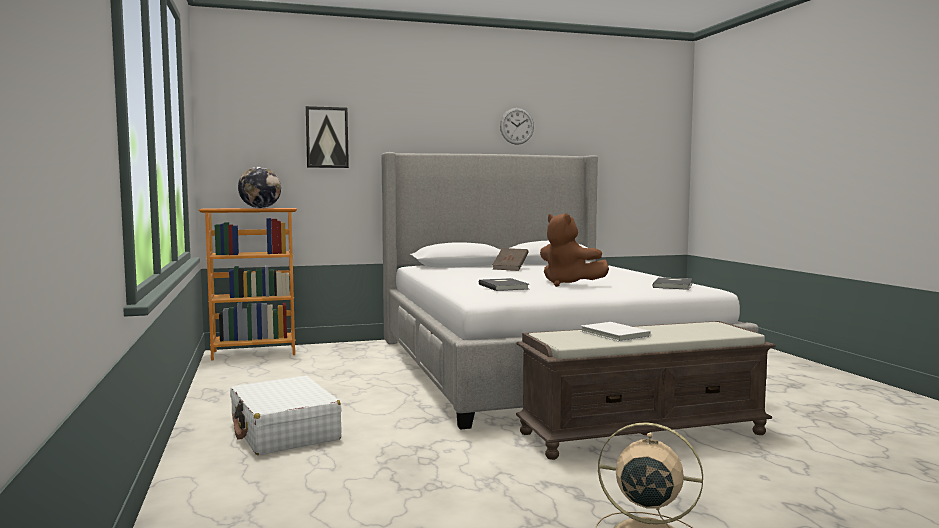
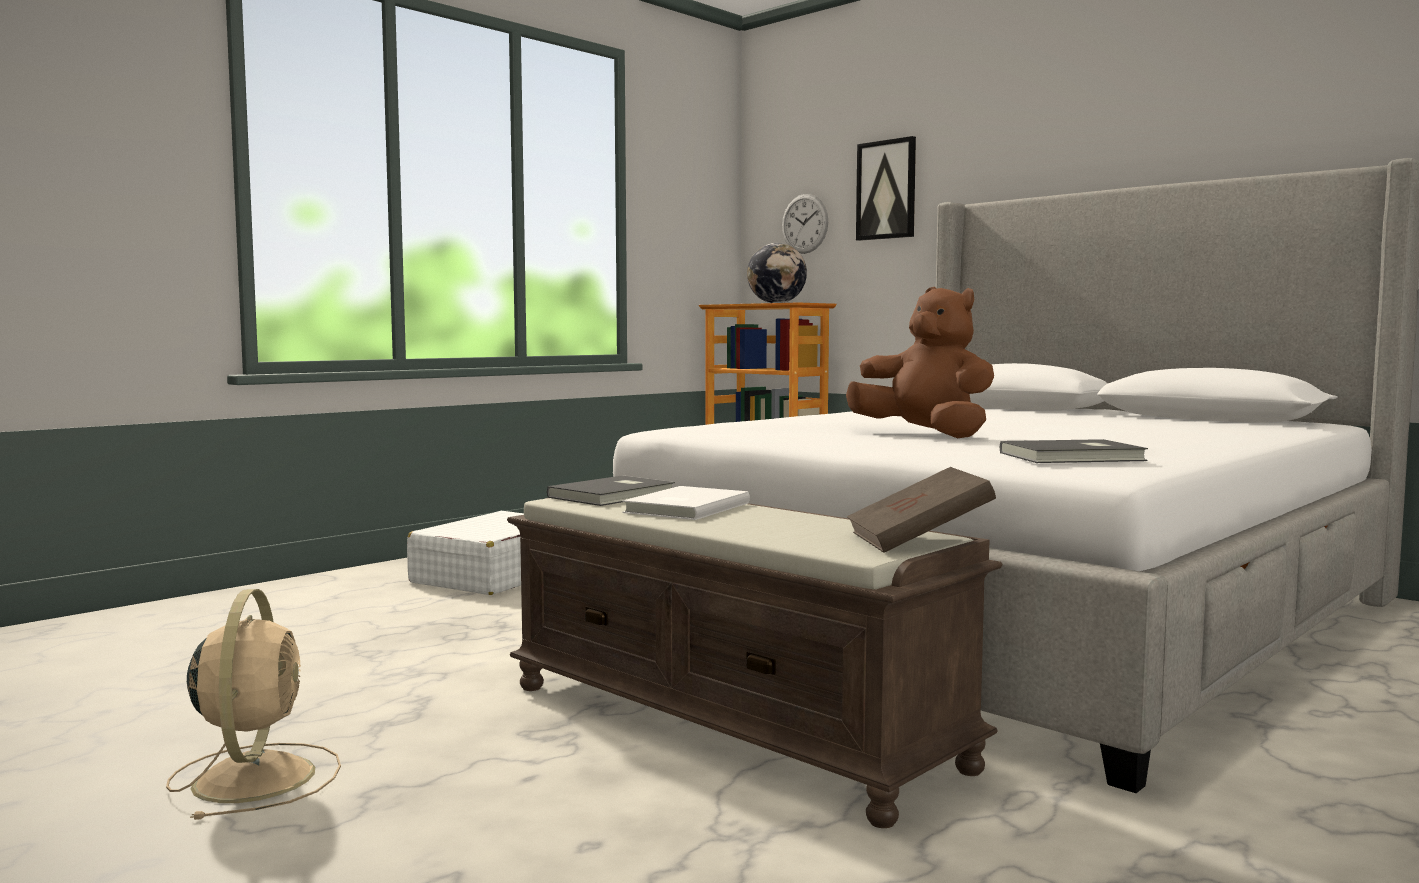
camera: 60 degrees right, 0 degrees up
grey book [479,278,529,291] -> grey book moved to [547,475,675,506]
brown book [492,248,528,271] -> brown book moved to [847,467,996,553]
wall clock [500,108,534,145] -> wall clock moved to [782,194,828,254]
brown plush toy [540,213,609,287] -> brown plush toy turned 120 degrees clockwise [846,287,994,438]

